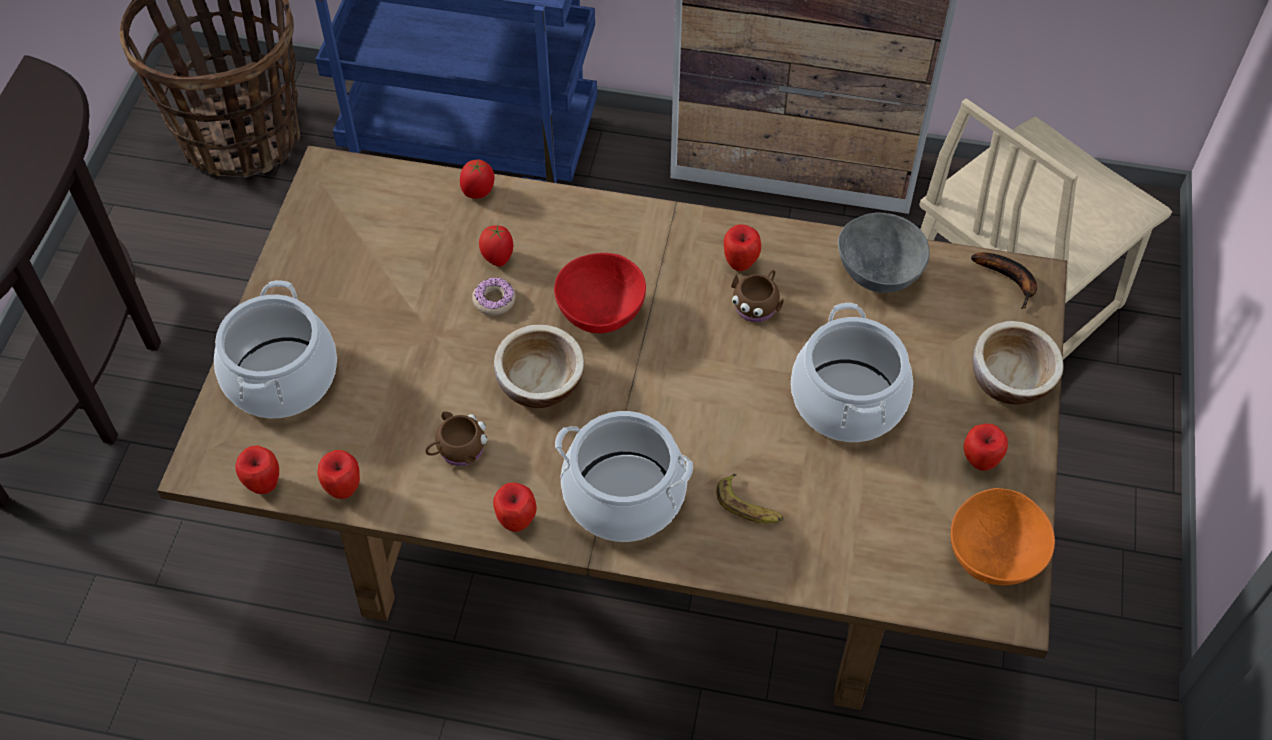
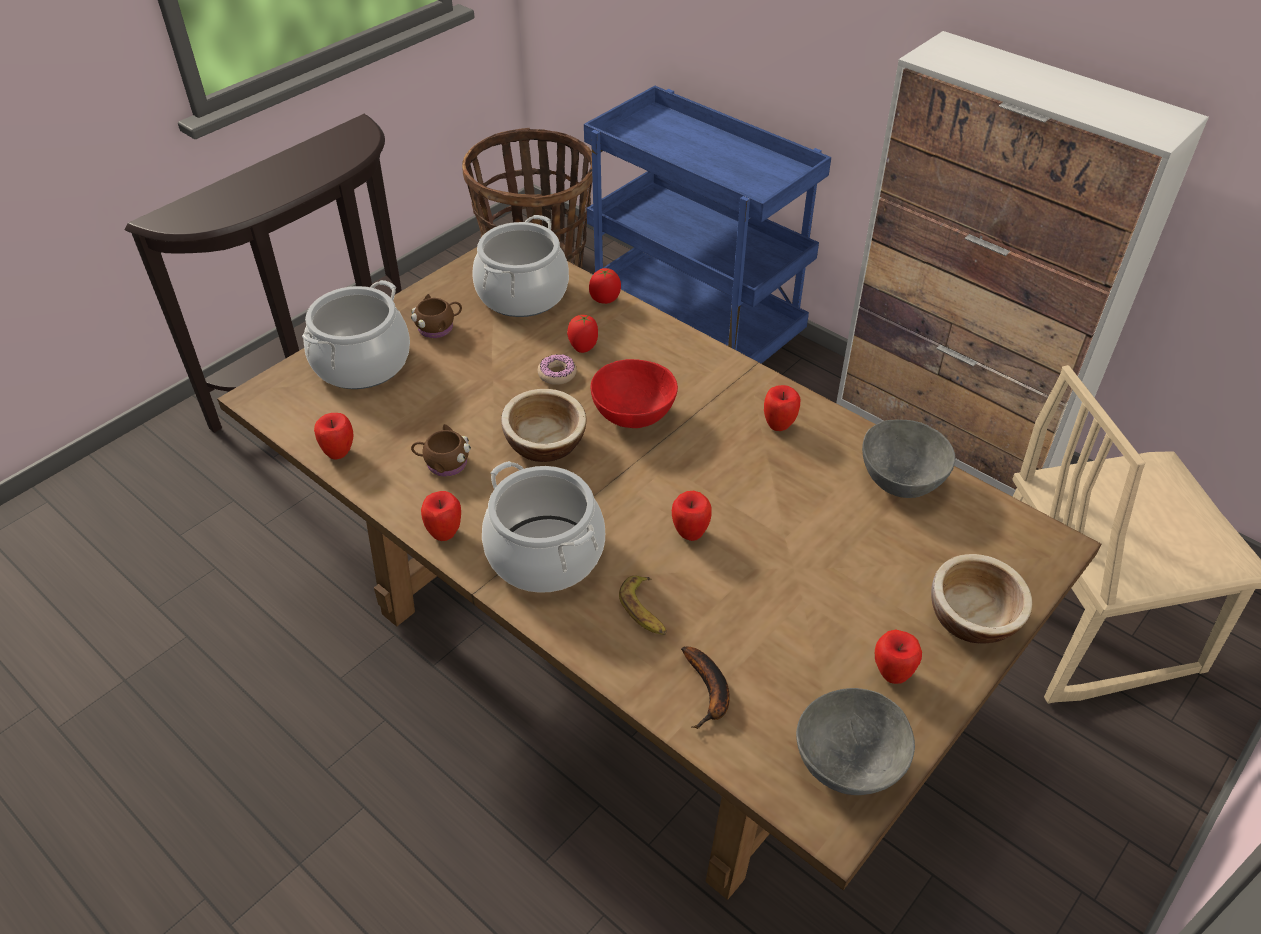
camera: 30 degrees right, 10 degrees down
apple [235,445,279,494] -> apple moved to [672,491,711,541]
brown mug [731,270,784,322] -> brown mug moved to [411,294,462,338]
cooking pot [791,303,913,442] -> cooking pot moved to [473,215,569,317]
orange bowl [951,488,1055,585] -> grey bowl [796,688,915,795]
banana [971,252,1037,309] -> banana moved to [681,646,730,729]

